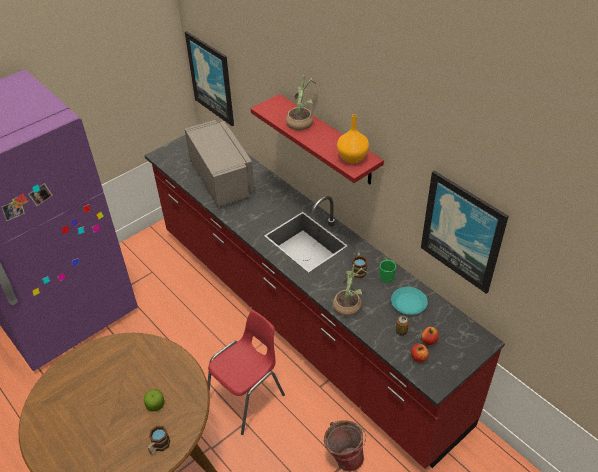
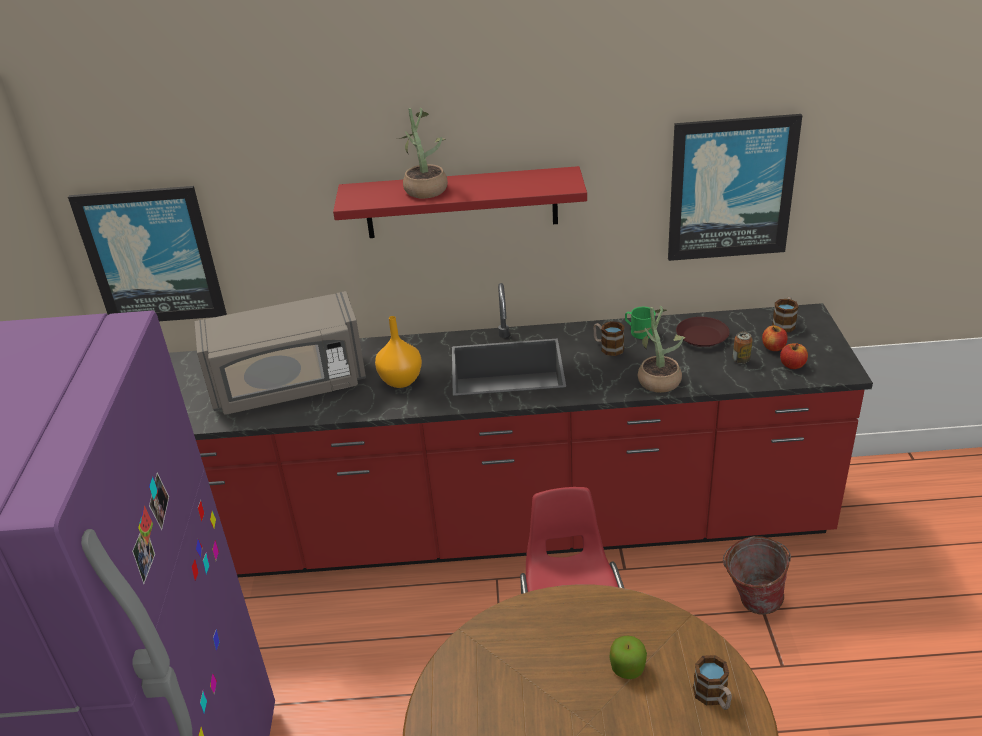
camera: 50 degrees left, 10 degrees down
grey microwave [185,120,255,207] -> grey microwave turned 150 degrees clockwise [194,291,366,415]
orange vase [337,114,369,164] -> orange vase moved to [375,316,422,388]
turquoise plate [391,287,428,315] -> brown plate [676,317,730,347]
none -> mug [772,297,799,332]

